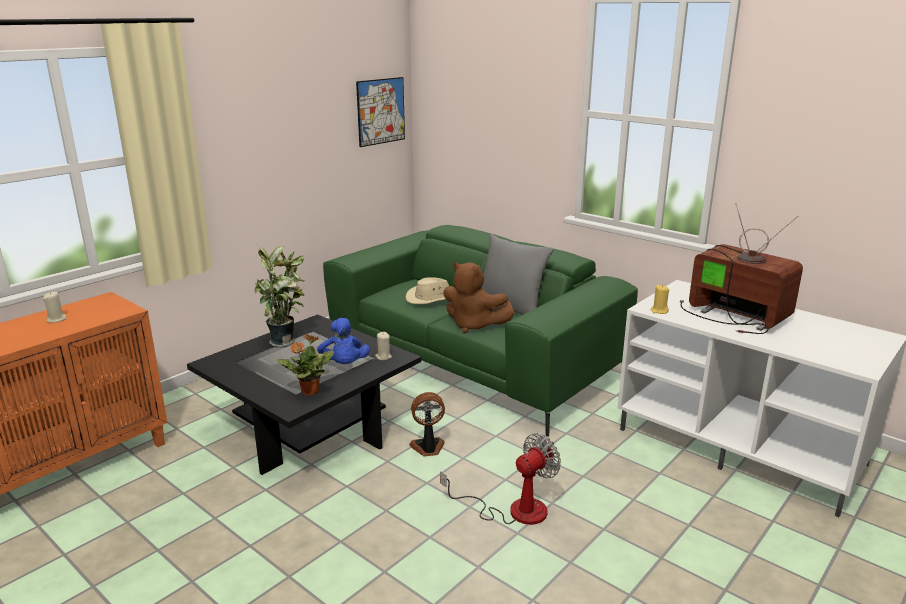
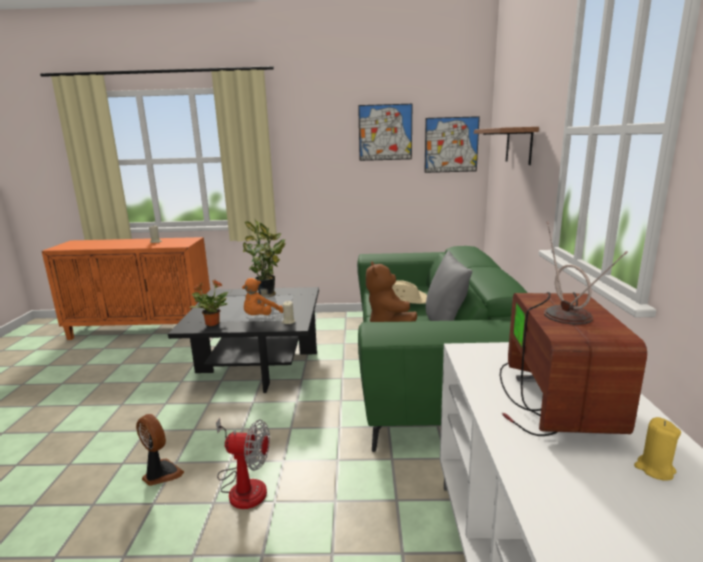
camera: 50 degrees right, 5 degrees down
blue plush toy [317,318,370,364] -> orange plush toy [242,278,283,315]
fan [409,392,445,456] -> fan moved to [136,414,184,486]
yellow candle [651,285,669,314] -> yellow candle moved to [634,417,681,480]
none -> picture [358,104,412,161]
none -> shelf [474,127,539,165]

